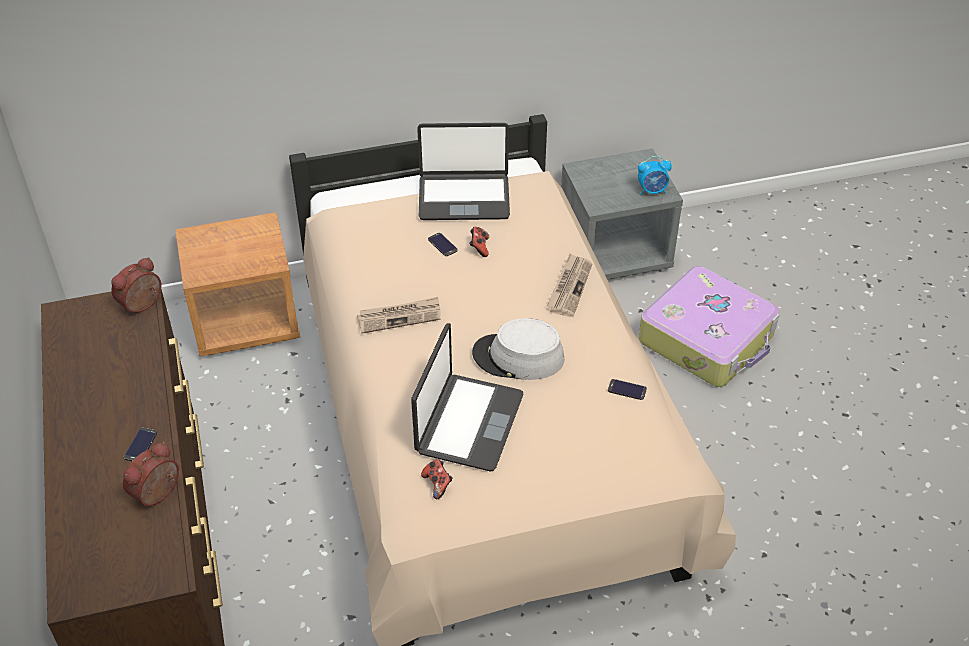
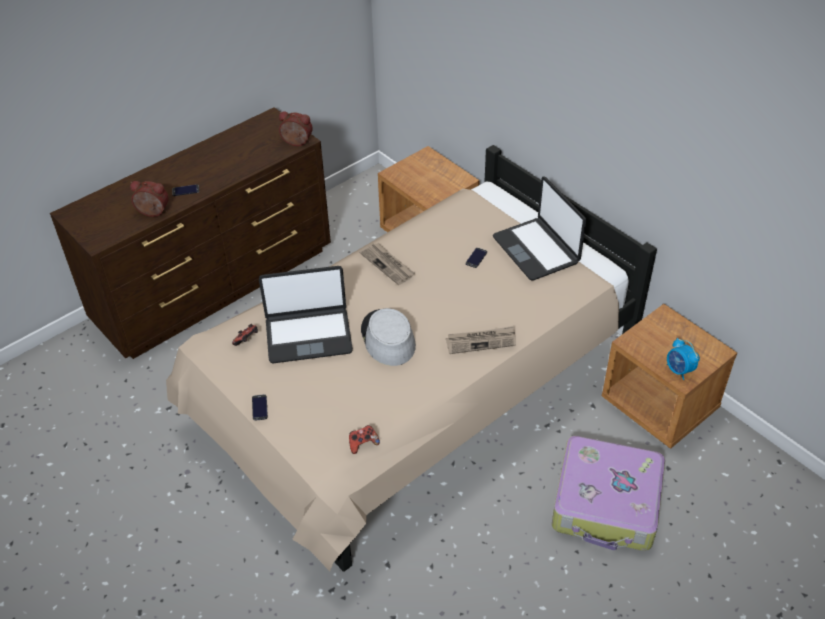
camera: 65 degrees right, 0 degrees up
game controller [469,227,489,257] -> game controller moved to [349,425,380,454]
grey nightstand [561,149,683,280] -> brown nightstand [602,304,737,449]
phone [608,379,647,400] -> phone moved to [252,394,268,421]

